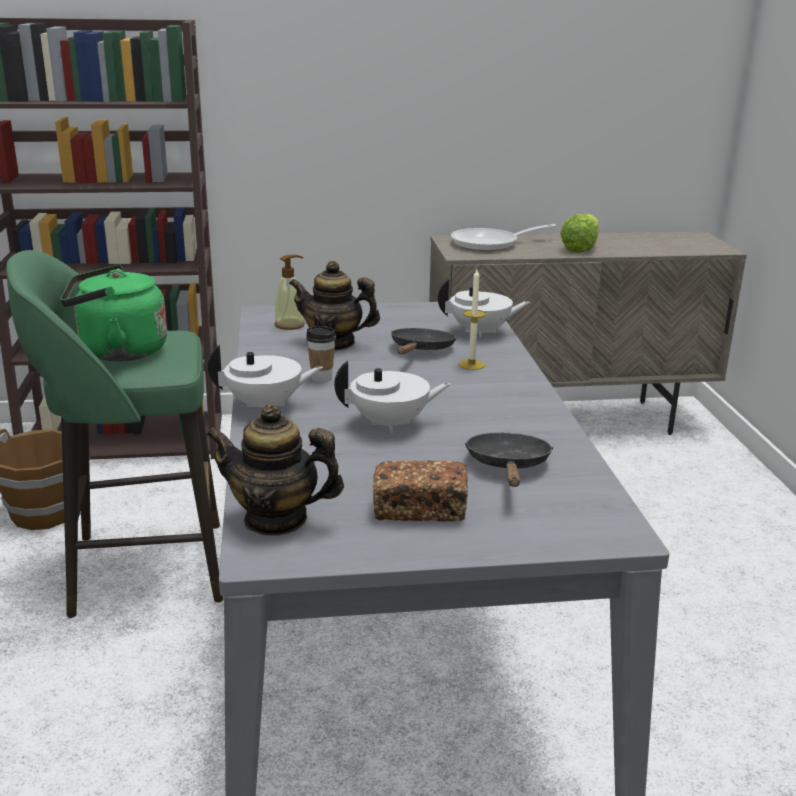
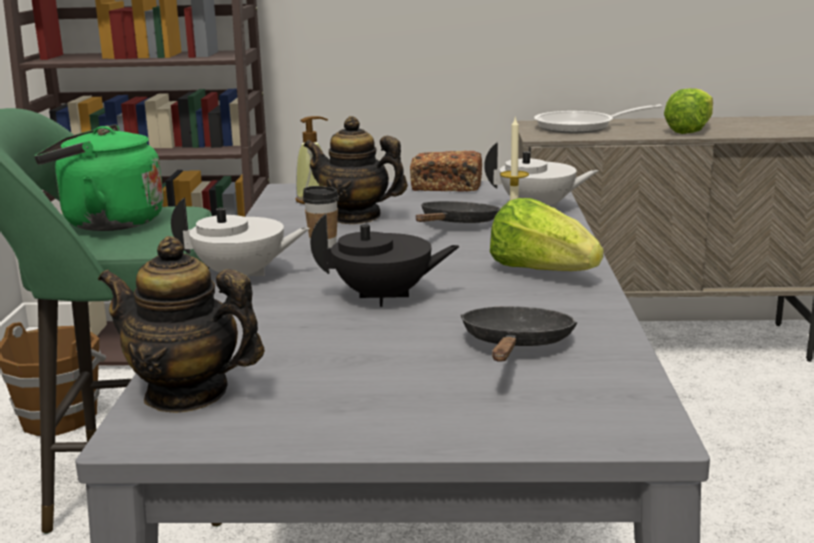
camera: 10 degrees right, 5 degrees down
white teapot [334,361,451,433] -> black teapot [311,214,460,307]
bread [373,460,468,522] -> bread moved to [410,151,482,191]
none -> lettuce [490,198,603,271]

